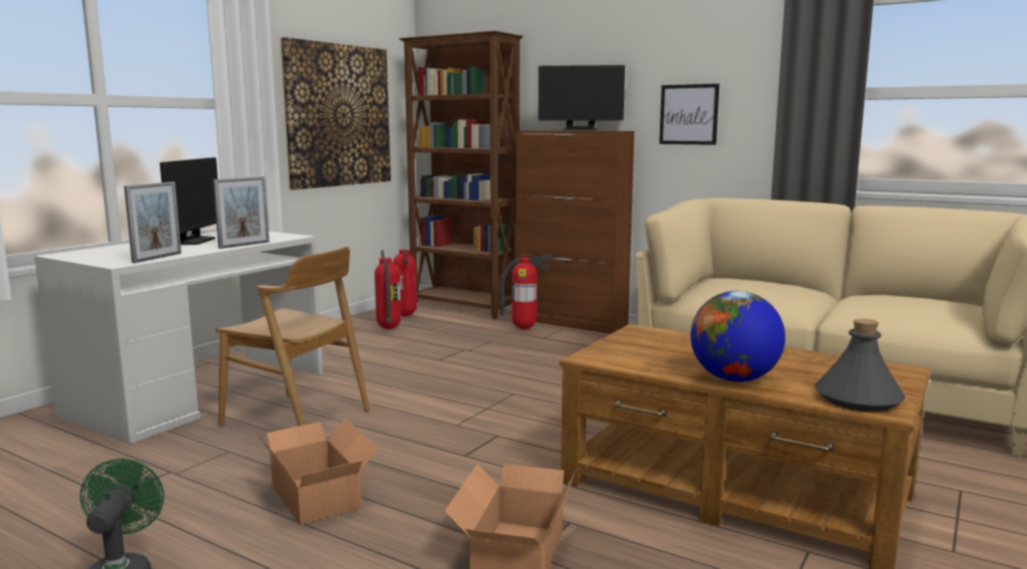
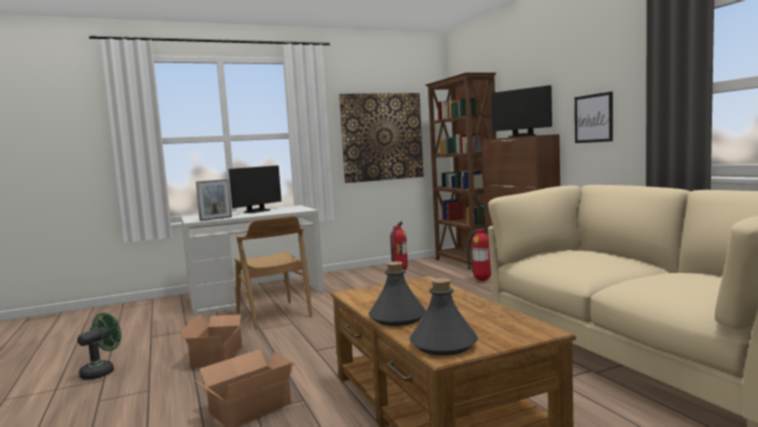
camera: 35 degrees right, 5 degrees down
picture frame [213,177,269,249] -> none
fire extinguisher [392,249,417,316] -> none
globe [690,291,785,382] -> grey bottle [369,262,426,326]

